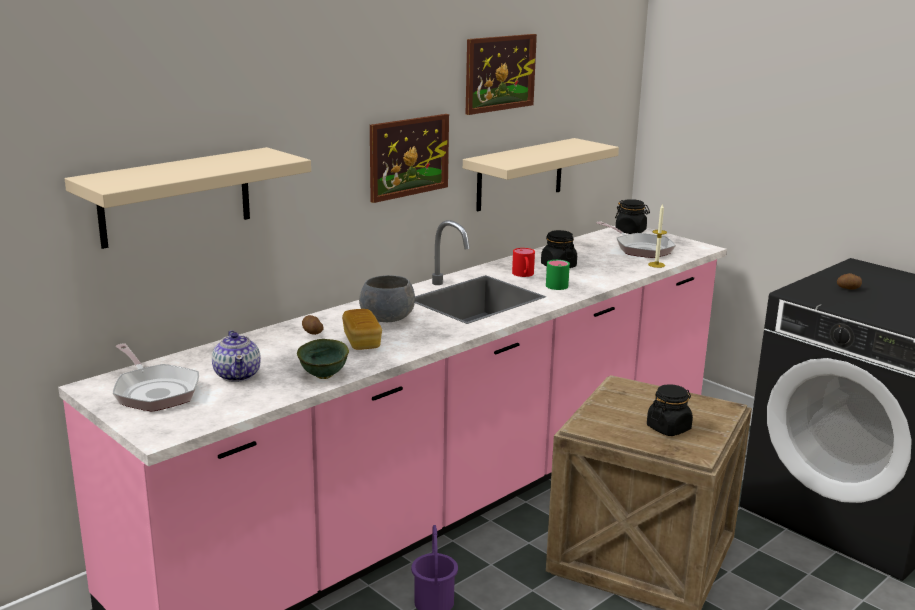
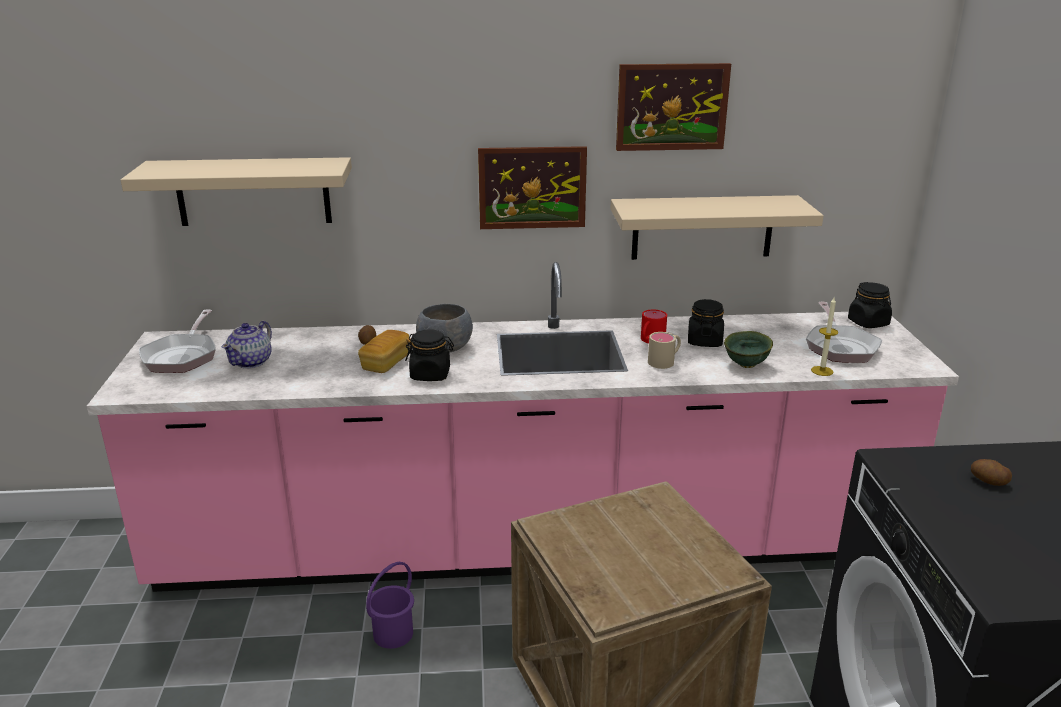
camera: 40 degrees right, 5 degrees up
green bowl [297,339,349,379] -> green bowl moved to [724,331,773,368]
green mug [546,260,570,290] -> beige mug [648,332,681,369]
black jar [647,384,693,436] -> black jar moved to [405,329,454,381]

